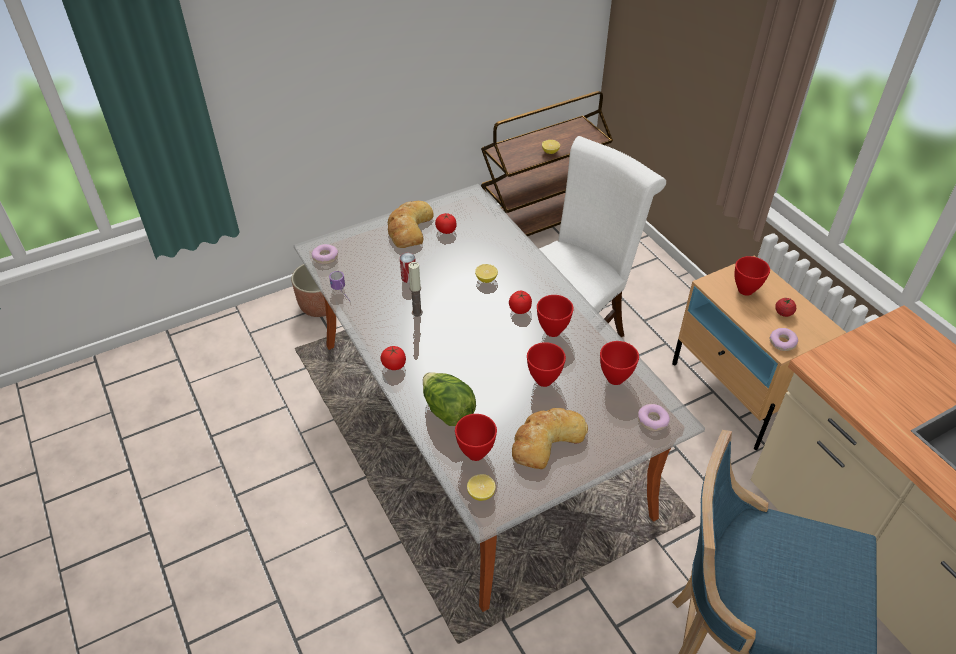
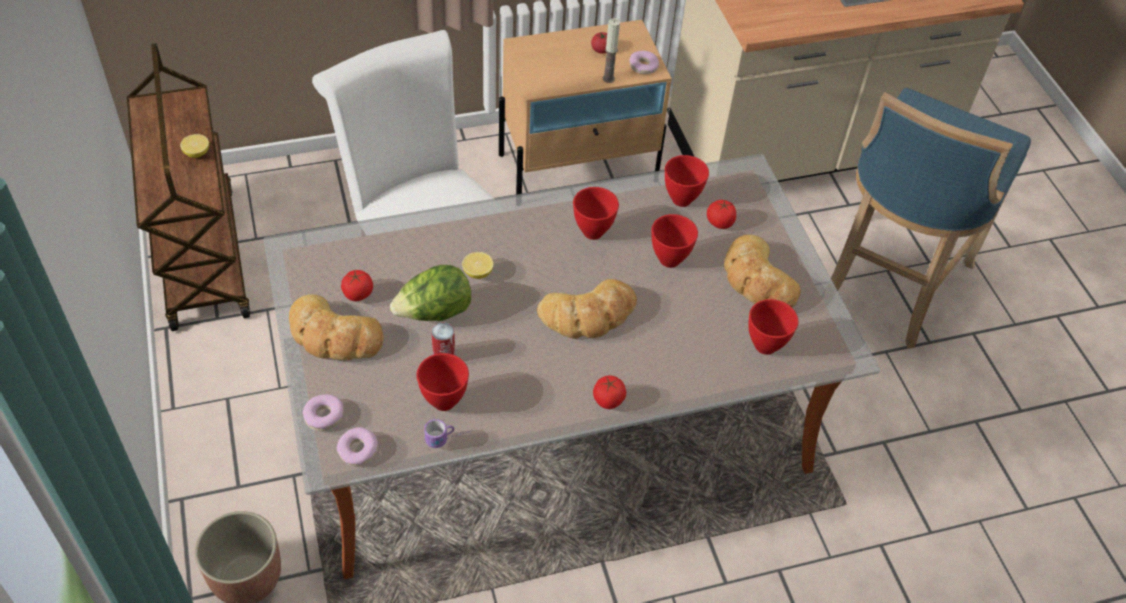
camera: 80 degrees left, 5 degrees up
candle [408,262,423,317] -> candle moved to [603,18,620,83]
lettuce [423,372,476,426] -> lettuce moved to [390,265,471,321]
lemon [467,474,496,501] -> none
tomato [509,291,532,314] -> tomato moved to [707,200,736,229]
donut [638,404,670,431] -> donut moved to [303,394,343,431]
red bowl [735,256,770,296] -> red bowl moved to [417,353,469,411]
none -> bread [537,279,637,339]

